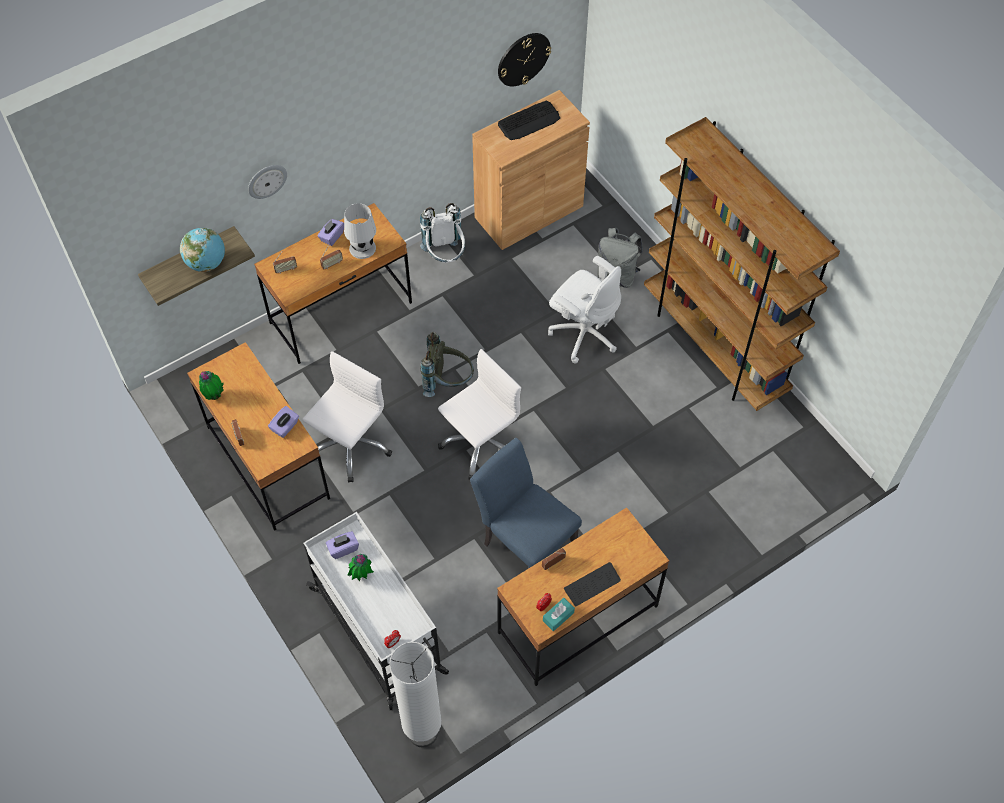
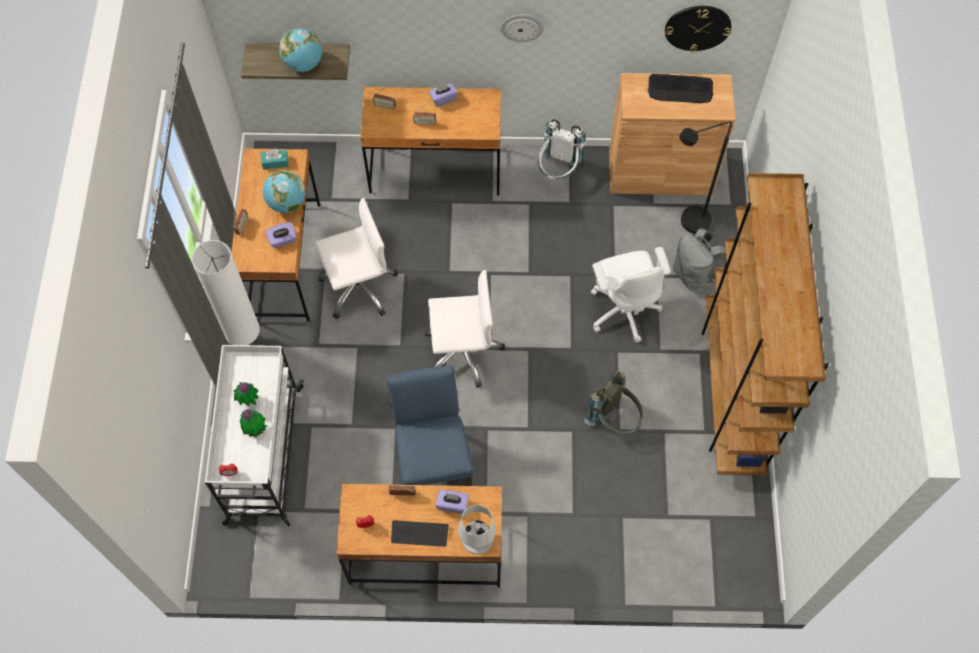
camera: 35 degrees right, 5 degrees up
potted plant [199,371,224,400] -> potted plant moved to [240,409,267,437]
wall clock [248,165,287,199] -> wall clock moved to [501,14,544,42]
purple tissue box [326,531,359,559] -> purple tissue box moved to [435,490,469,514]
white table lamp [344,203,376,259] -> white table lamp moved to [458,505,496,554]
white floor lamp [389,642,442,747] -> white floor lamp moved to [192,240,261,346]
grey backpack [420,332,474,397] -> grey backpack moved to [584,371,643,434]
turquoise tissue box [543,598,575,631] -> turquoise tissue box moved to [261,149,289,170]
none -> globe [263,170,306,213]
none -> black floor lamp [679,122,732,234]

